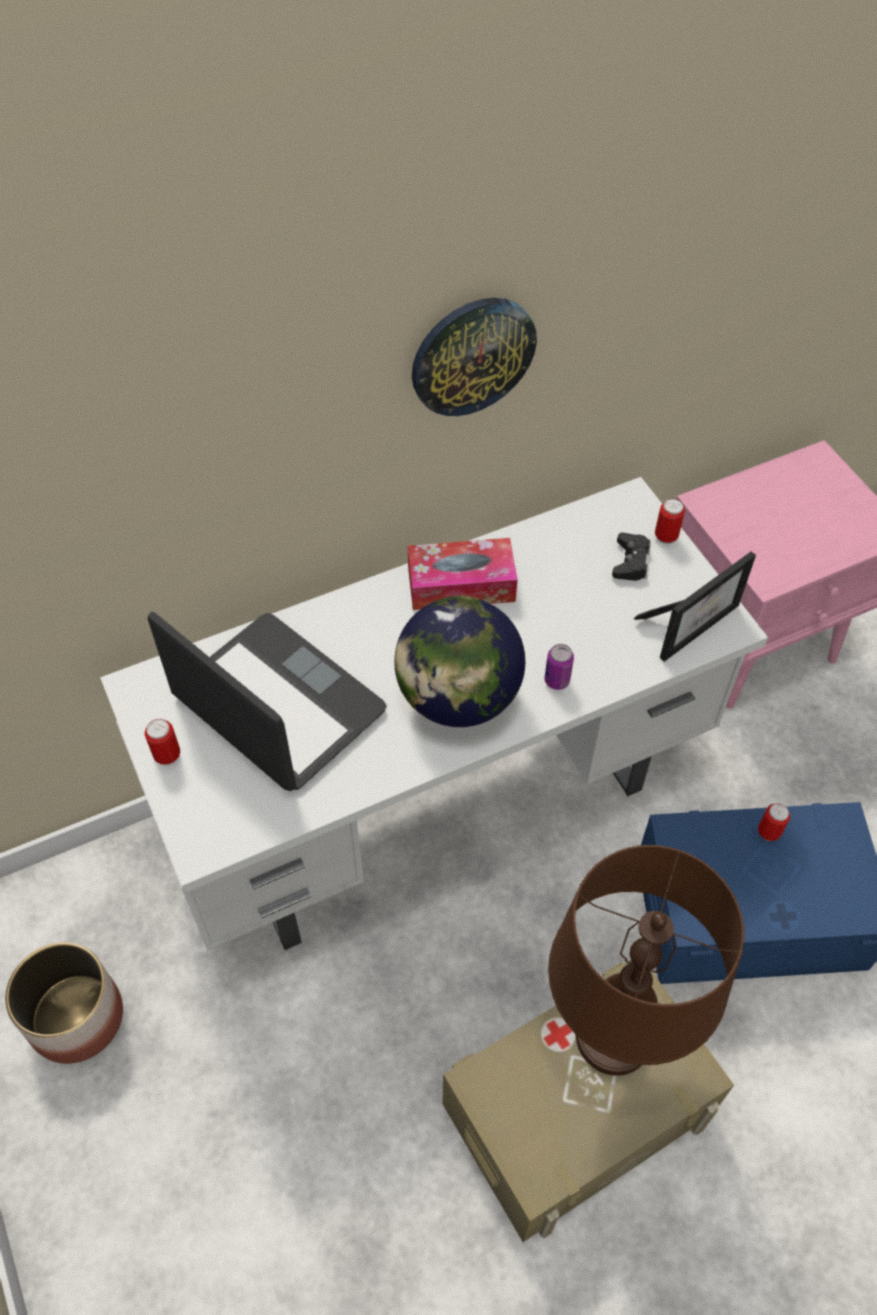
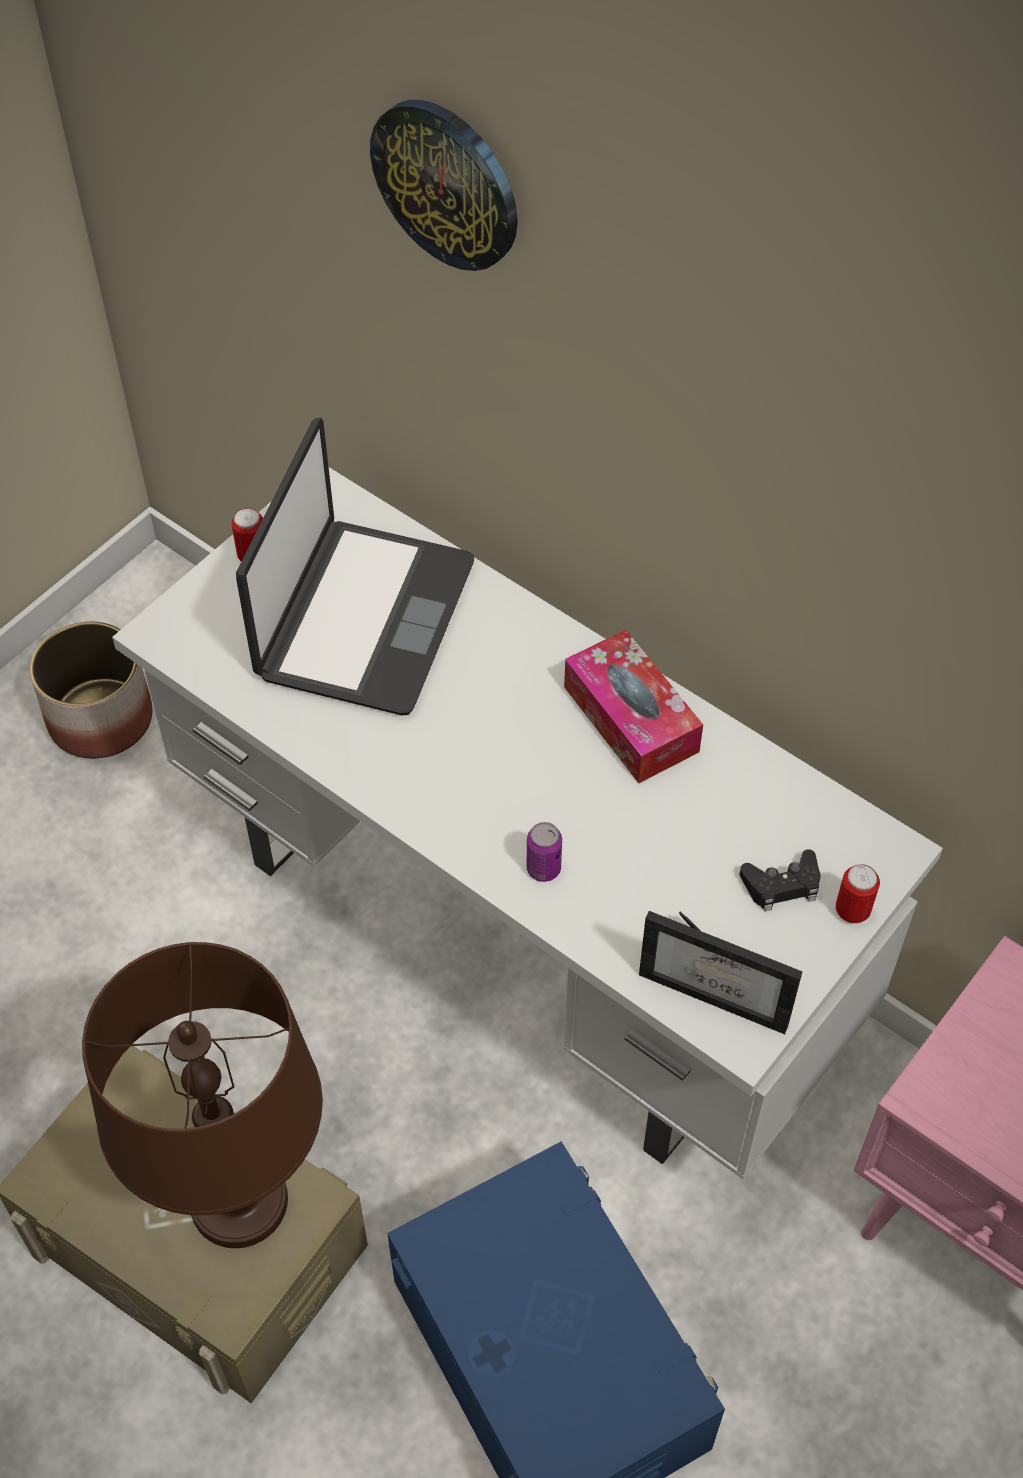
camera: 65 degrees right, 0 degrees up
globe [394,596,525,727] -> none
wall clock [412,298,537,416] -> wall clock moved to [370,100,518,271]
can [758,803,790,841] -> none

